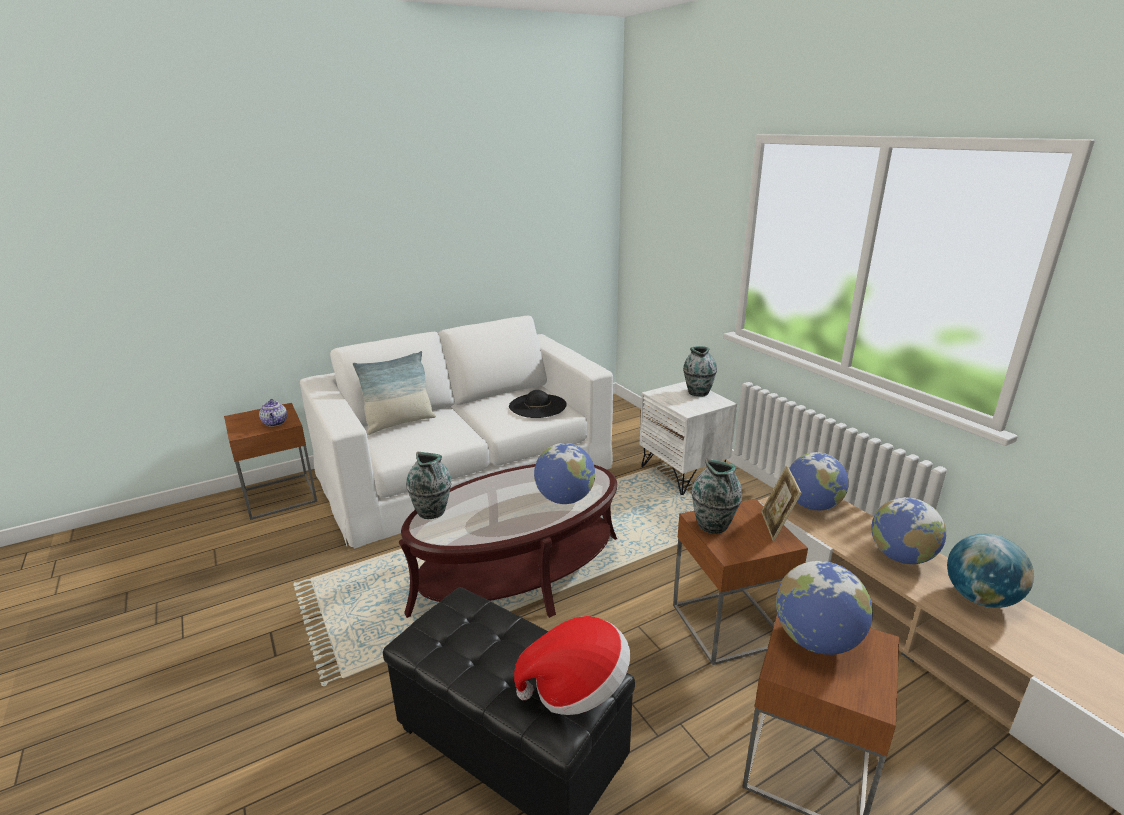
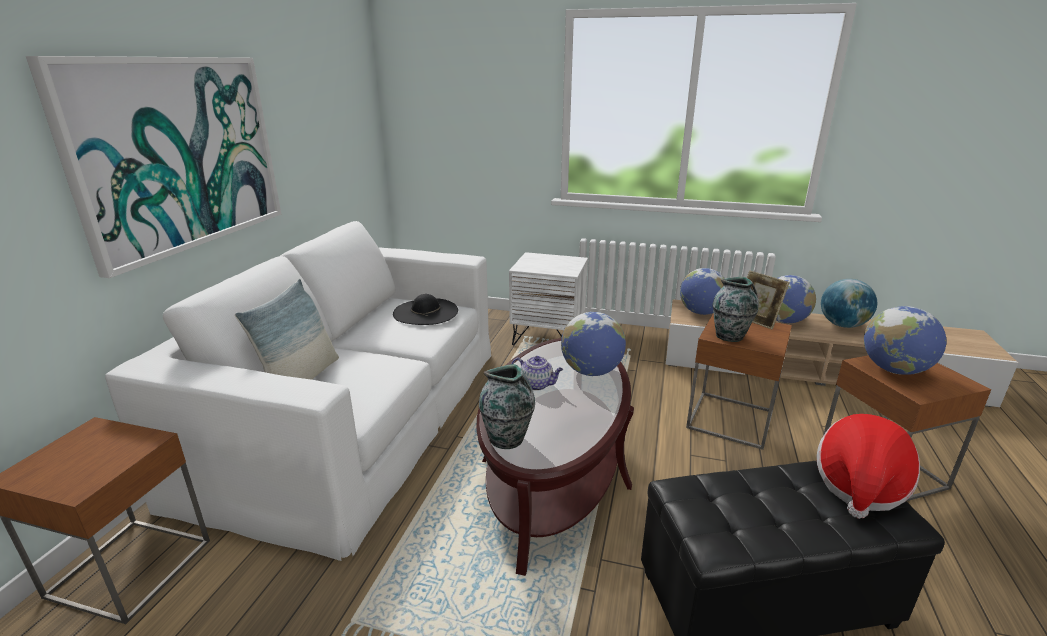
camera: 45 degrees left, 0 degrees up
teapot [259,399,287,427] -> teapot moved to [511,356,563,391]
vase [683,346,717,397] -> none
none -> picture [26,56,281,278]

